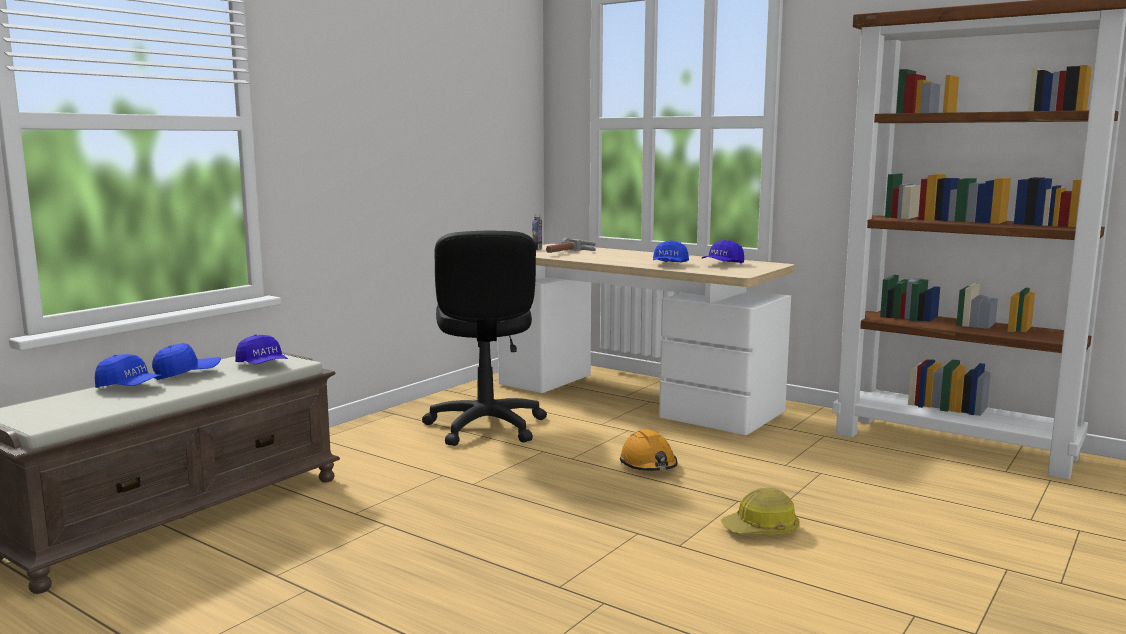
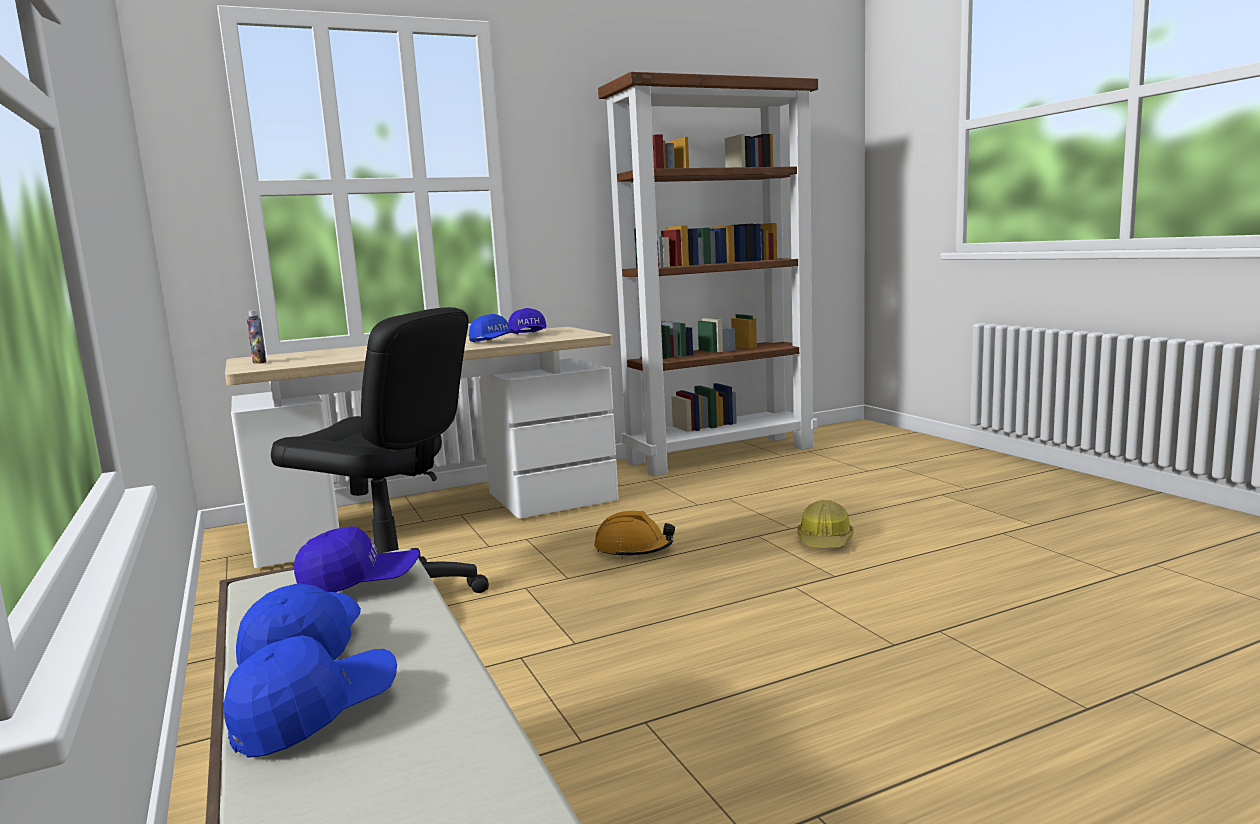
camera: 60 degrees left, 0 degrees up
hammer [546,238,596,253] -> none

